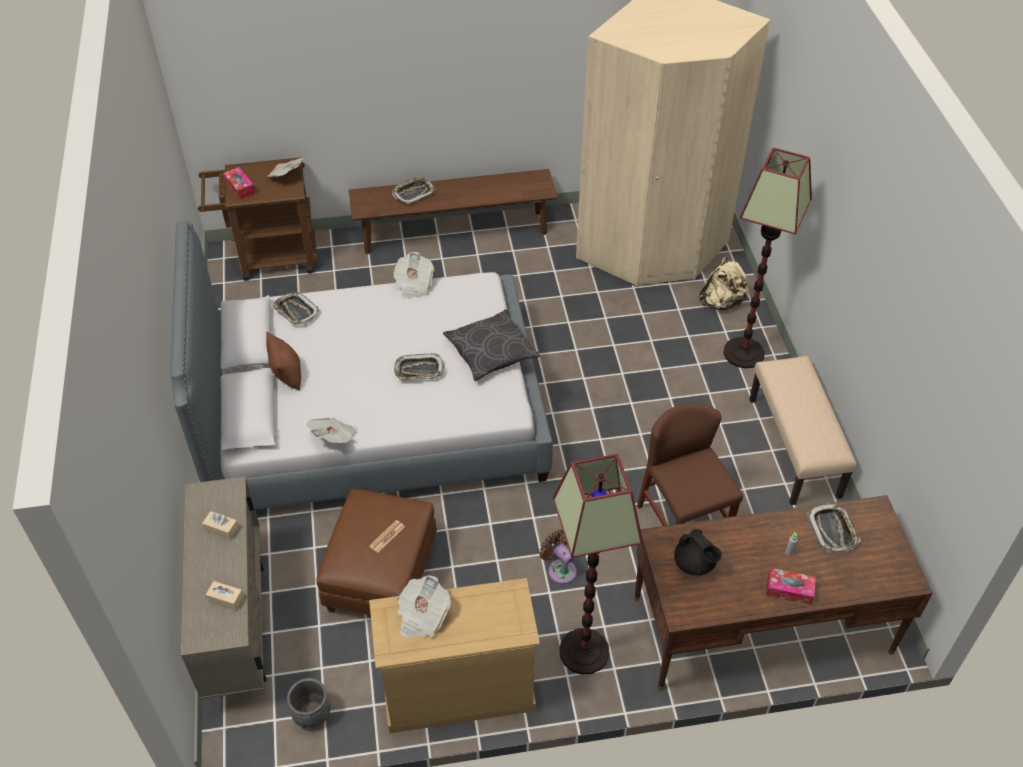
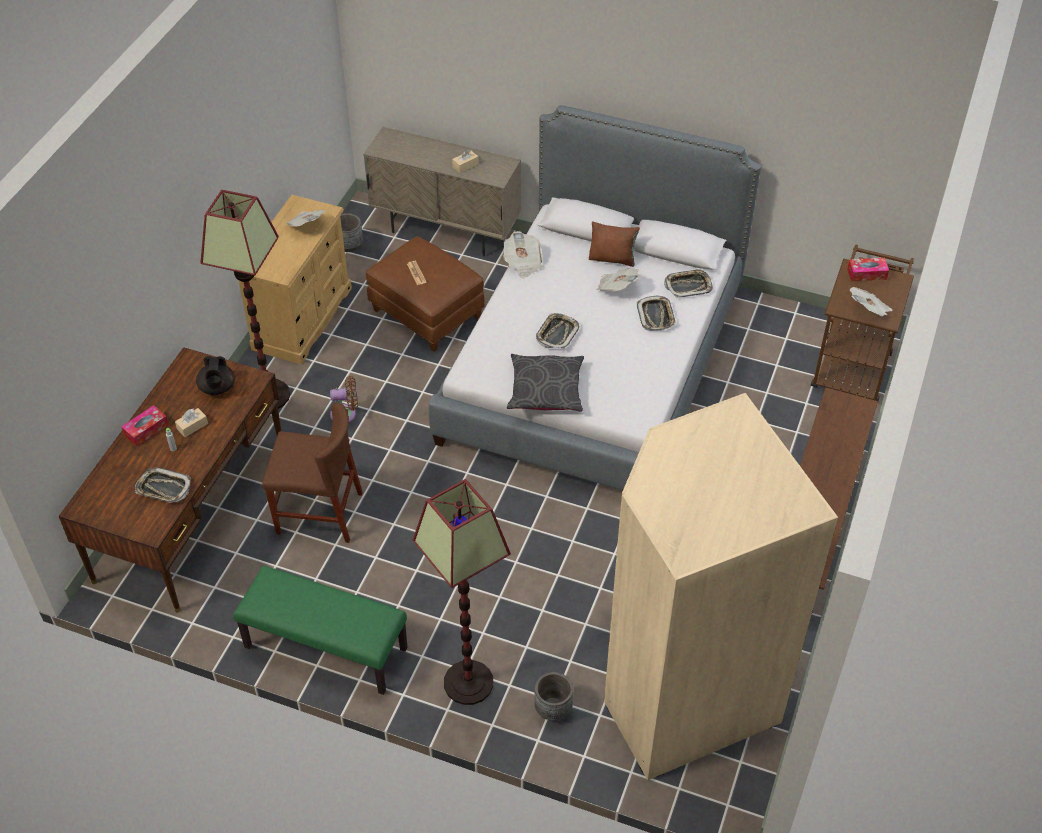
camera: 120 degrees right, 0 degrees up
beige tissue box [206,581,244,610] -> beige tissue box moved to [175,408,208,437]
tray [392,176,435,204] -> tray moved to [637,296,676,331]
newspaper [393,252,434,299] -> newspaper moved to [597,268,639,291]
black teapot [674,529,722,576] -> black teapot turned 90 degrees counterclockwise [196,356,235,395]
beige backpack [699,257,749,310] -> grey planter [534,672,573,721]
beige bench [749,356,857,505] -> green bench [233,566,407,695]

